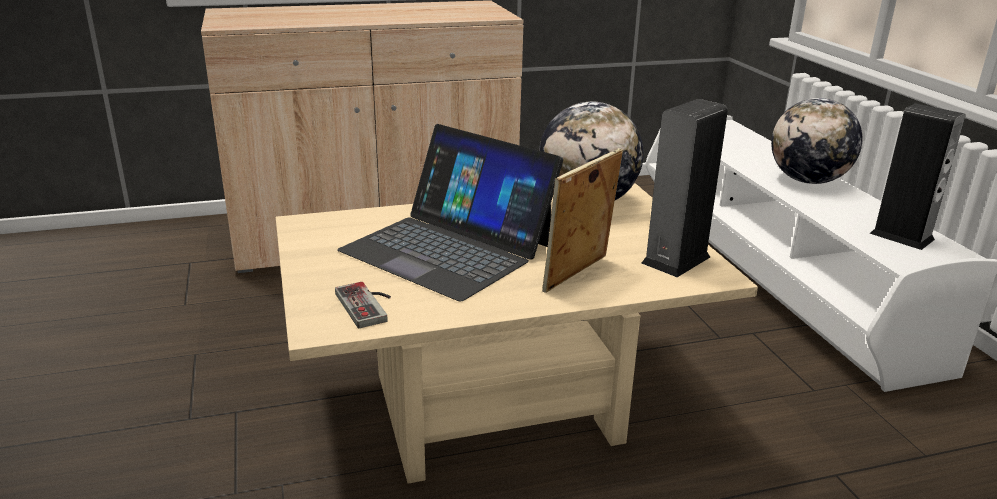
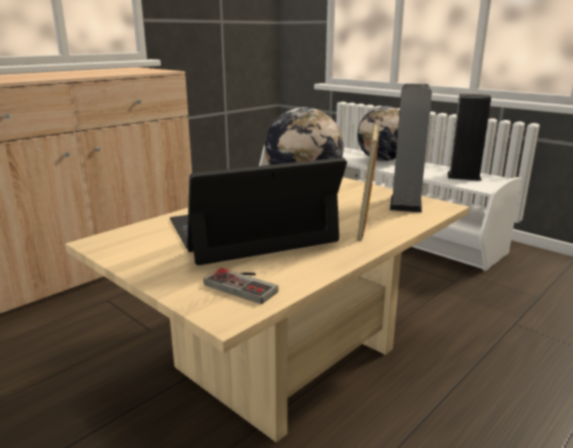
camera: 30 degrees left, 5 degrees down
laptop [337,124,563,302] -> laptop turned 150 degrees clockwise [170,157,347,265]

